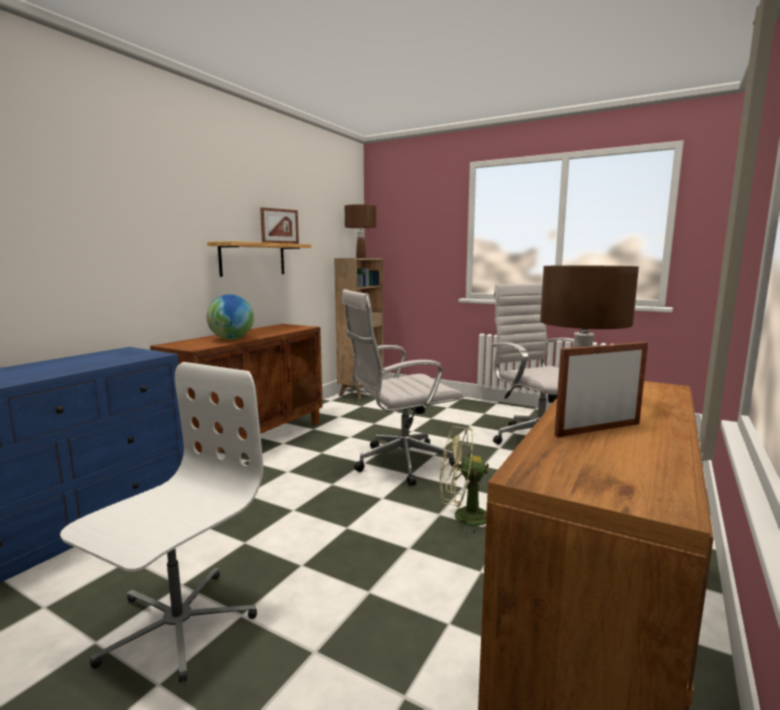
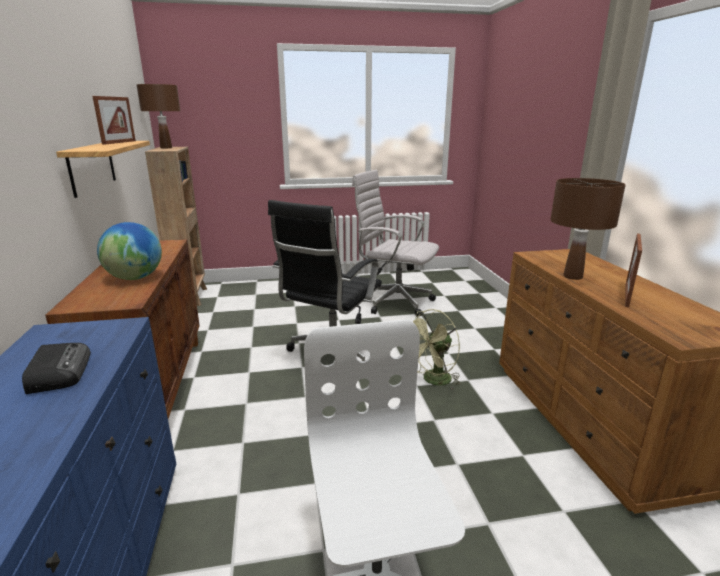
camera: 40 degrees left, 10 degrees up
white office chair [342,289,462,486] -> black office chair [268,200,382,361]
none -> radio [22,343,91,394]

